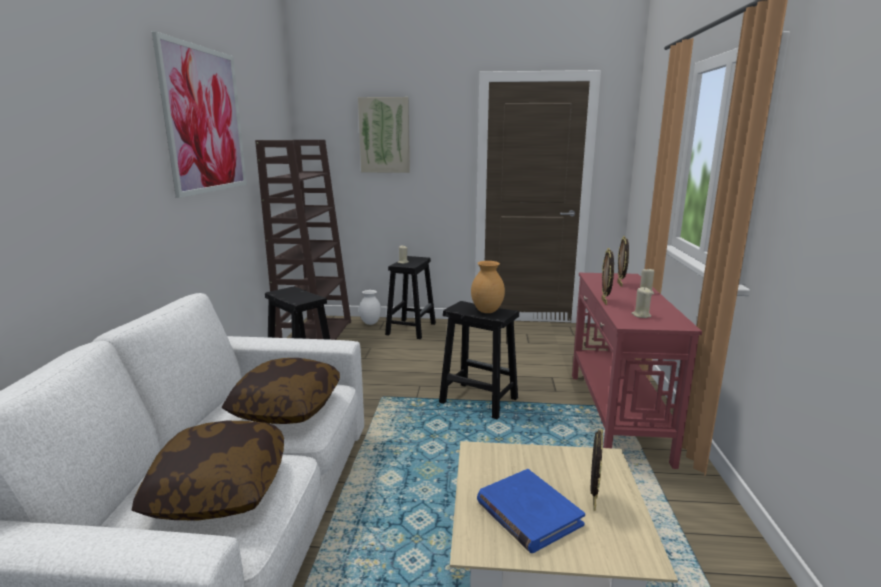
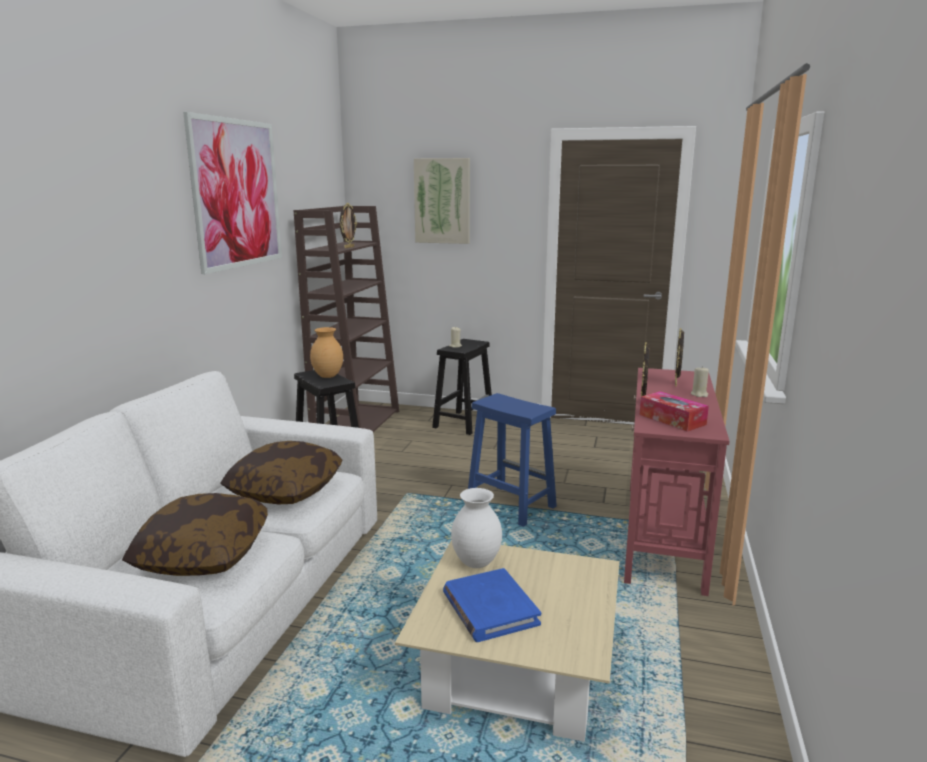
camera: 10 degrees right, 0 degrees up
white vase [359,290,381,325] -> white vase moved to [451,488,502,568]
black stool [439,301,519,419] -> blue stool [468,393,557,527]
brown vase [471,261,505,313] -> brown vase moved to [310,327,343,378]
picture frame [591,429,603,511] -> picture frame moved to [340,203,357,248]
beige candle [631,287,652,318] -> tissue box [640,391,709,432]

